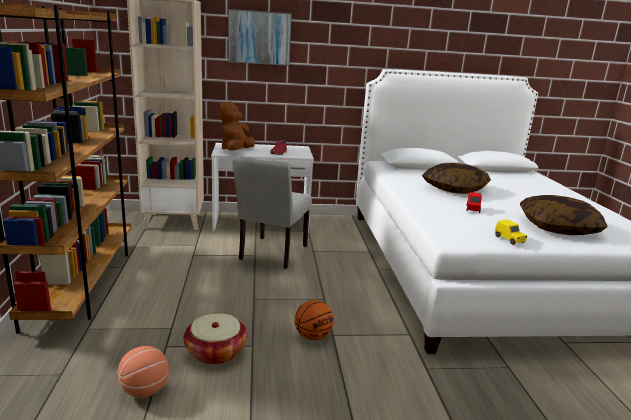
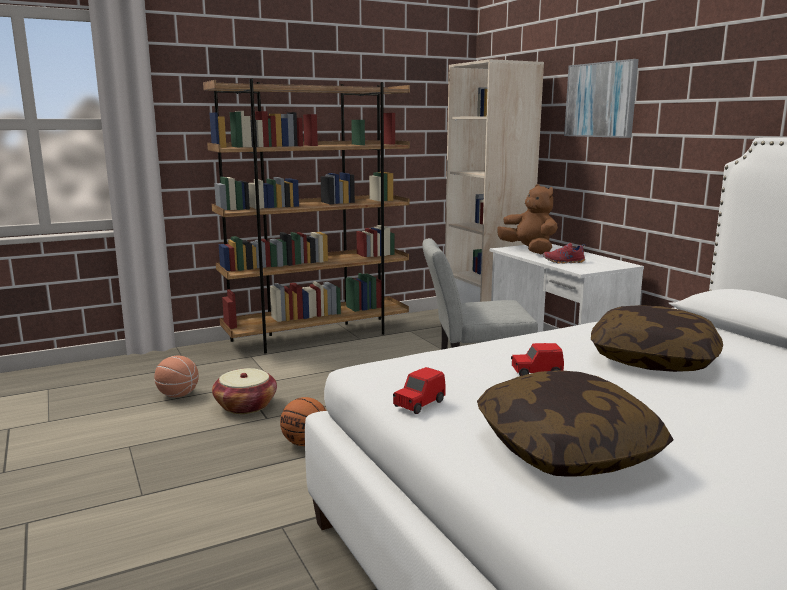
camera: 70 degrees right, 5 degrees down
brown plush toy [220,101,255,150] -> brown plush toy turned 60 degrees clockwise [497,184,558,254]
yellow toy car [494,219,527,245] -> red toy car [393,367,446,414]

